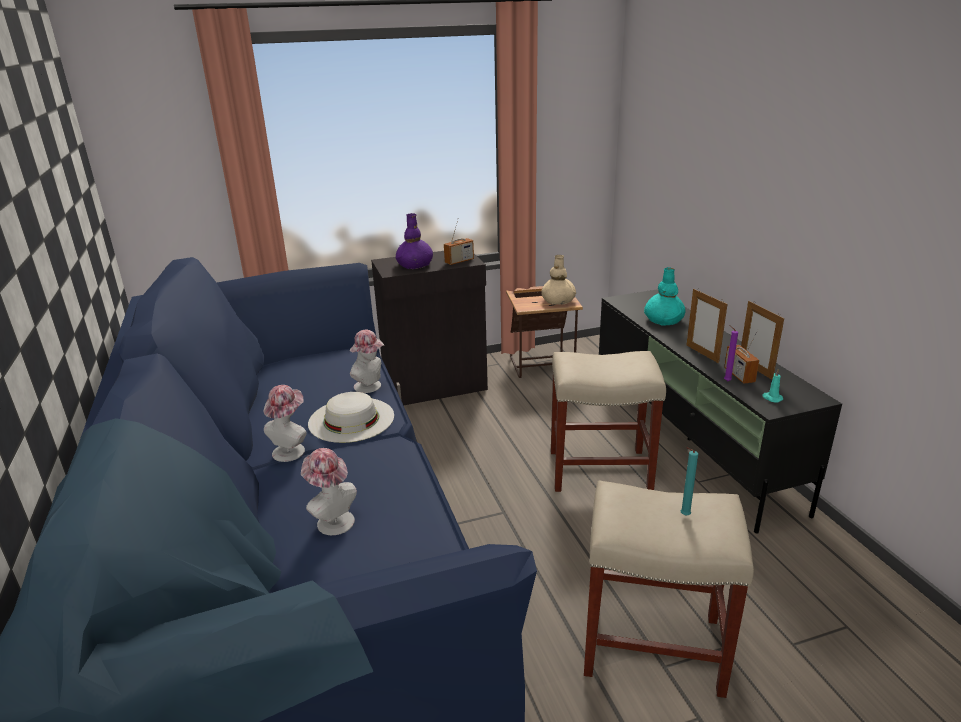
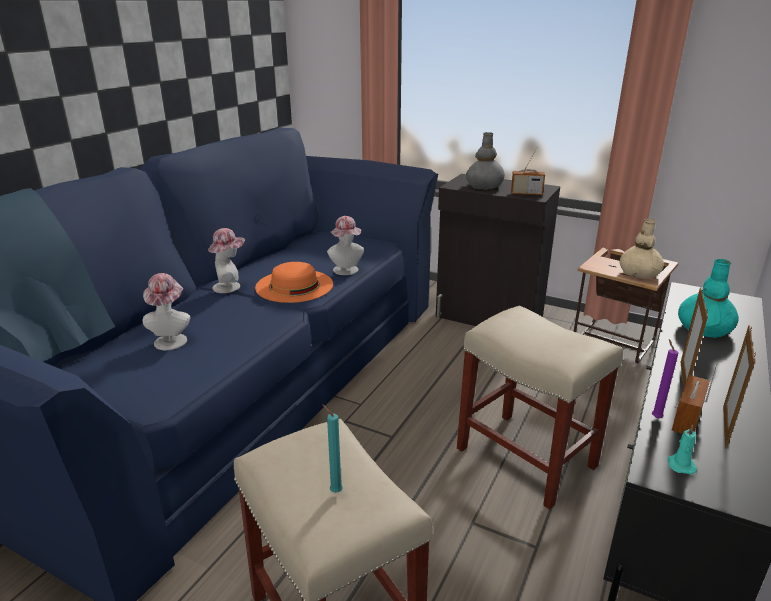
camera: 45 degrees right, 0 degrees up
white hat [308,392,394,443] -> orange hat [255,262,333,303]
purple vase [395,213,433,269] -> grey vase [466,132,505,189]

